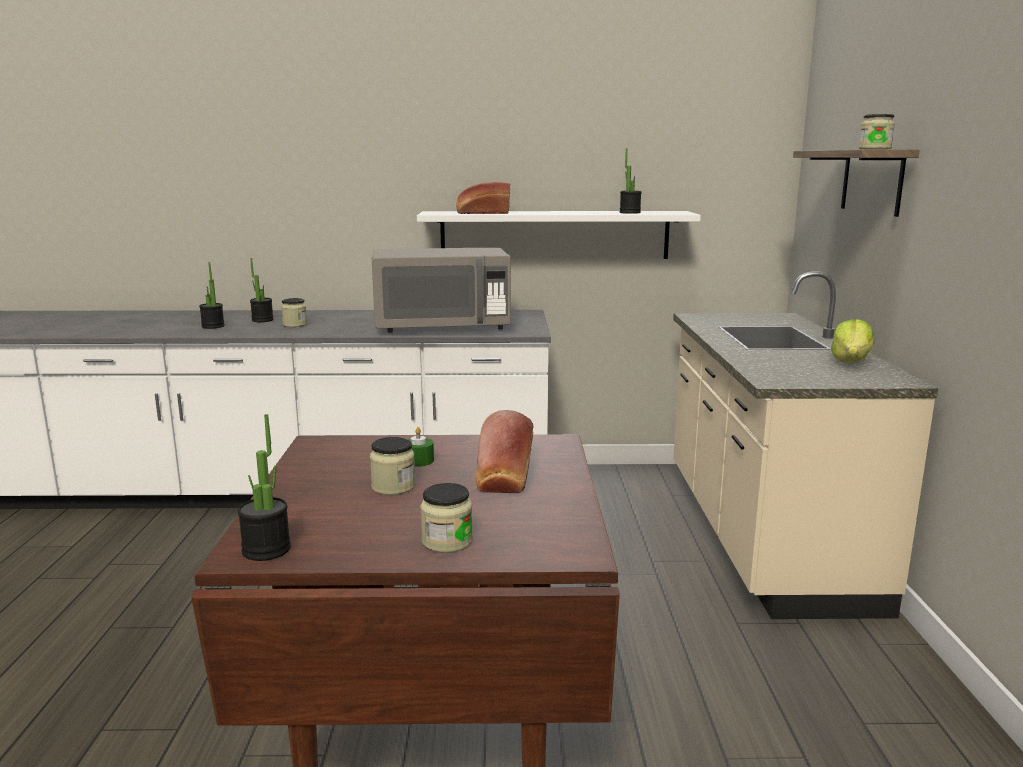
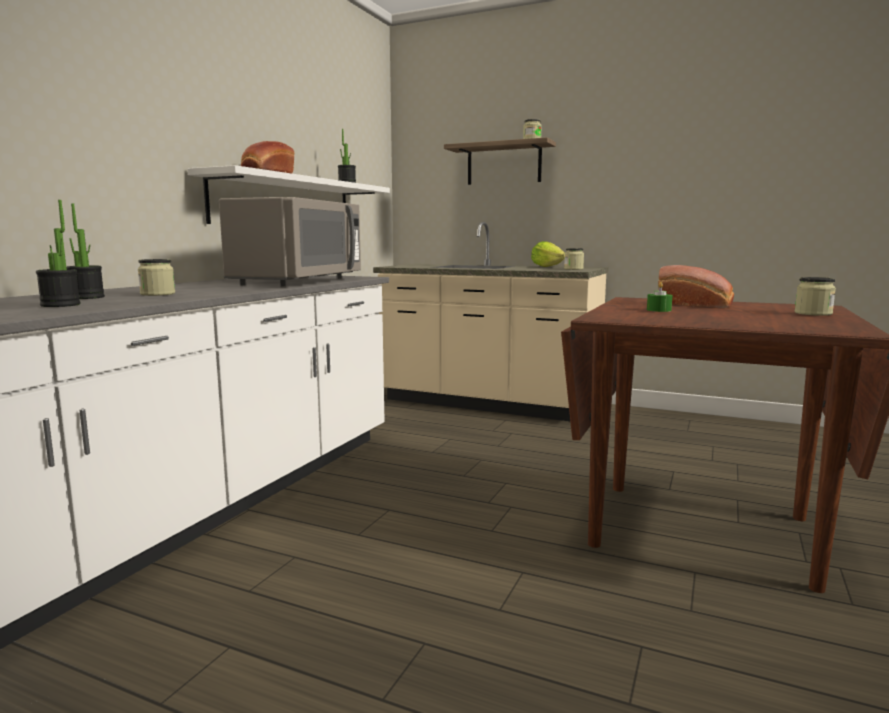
camera: 65 degrees left, 5 degrees down
potted plant [238,414,291,561] -> none
jar [370,437,415,495] -> jar moved to [564,248,584,270]

